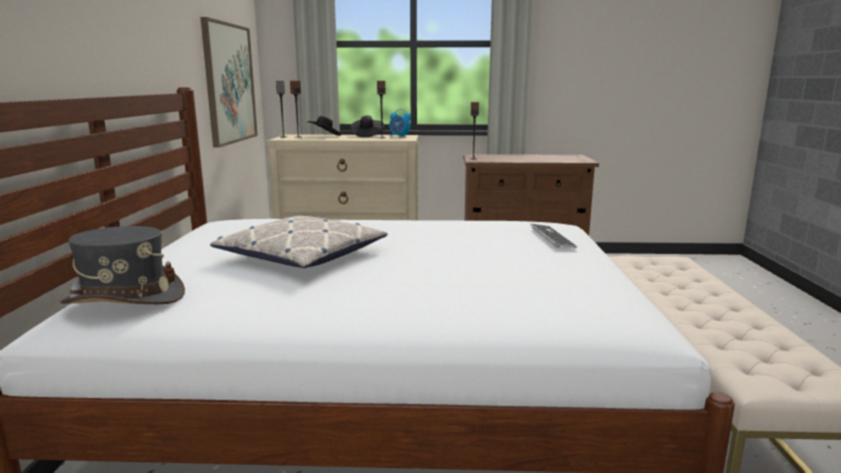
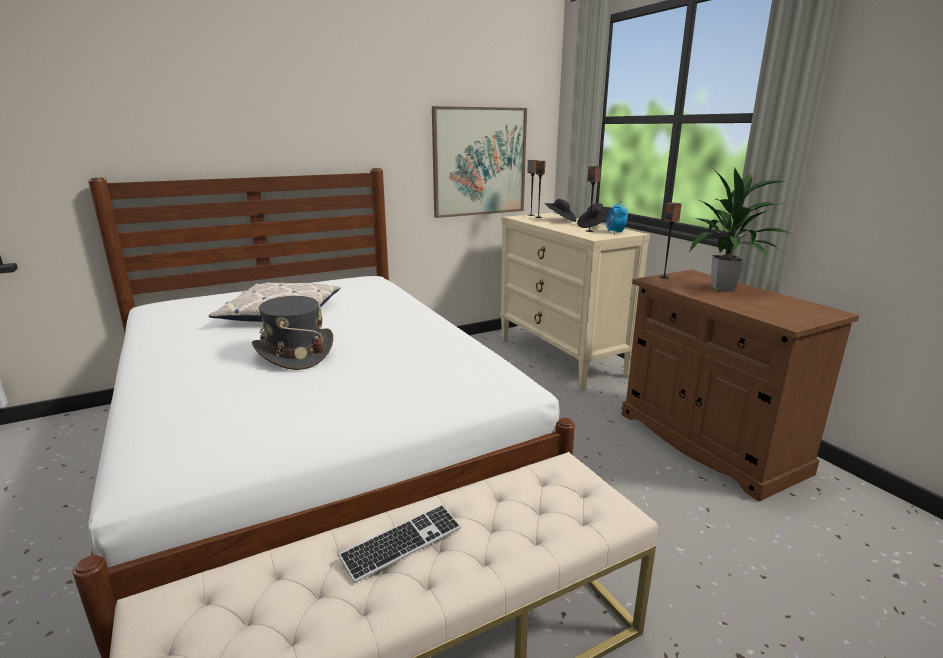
camera: 60 degrees right, 5 degrees up
grey hat [60,226,185,304] -> grey hat moved to [252,296,333,370]
keyboard [530,224,577,248] -> keyboard moved to [338,504,461,583]
none -> potted plant [688,167,794,291]

